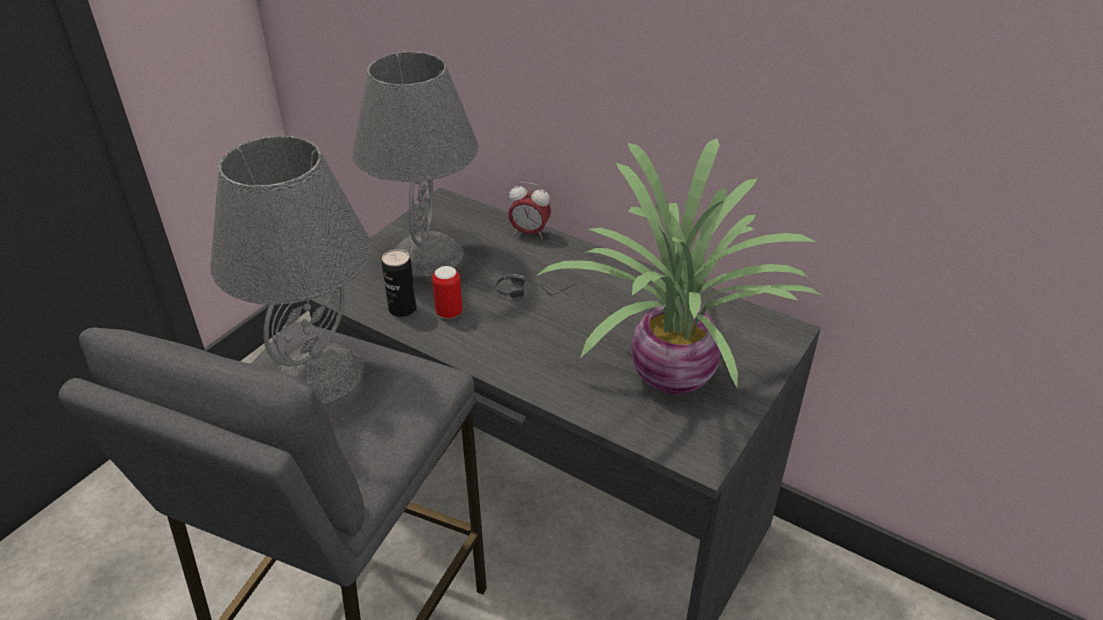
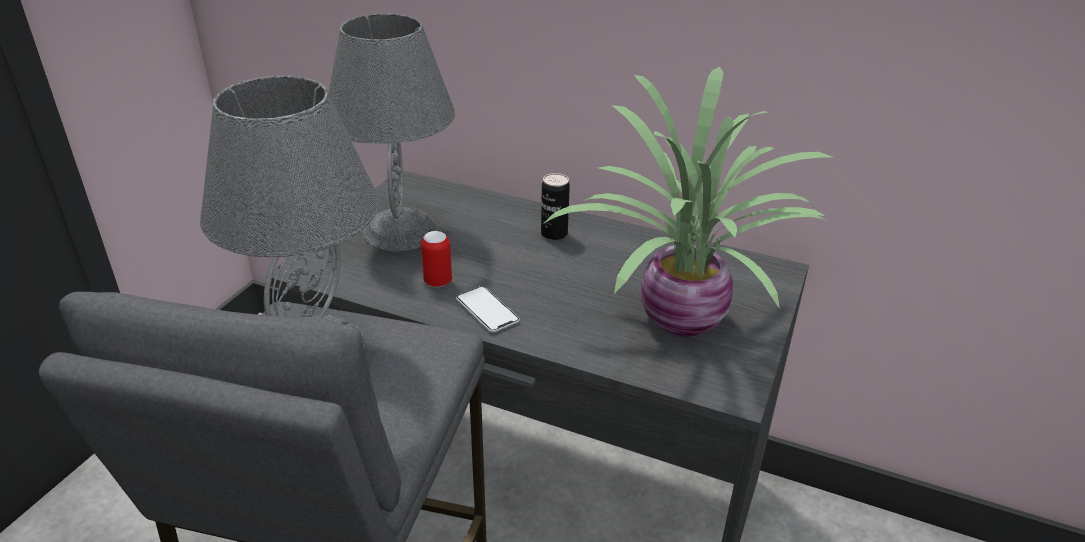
camera: 10 degrees left, 5 degrees down
can [382,249,417,317] -> can moved to [541,173,570,240]
headphones [495,274,578,298] -> none
alarm clock [508,182,551,239] -> none
none -> phone [456,286,520,333]

